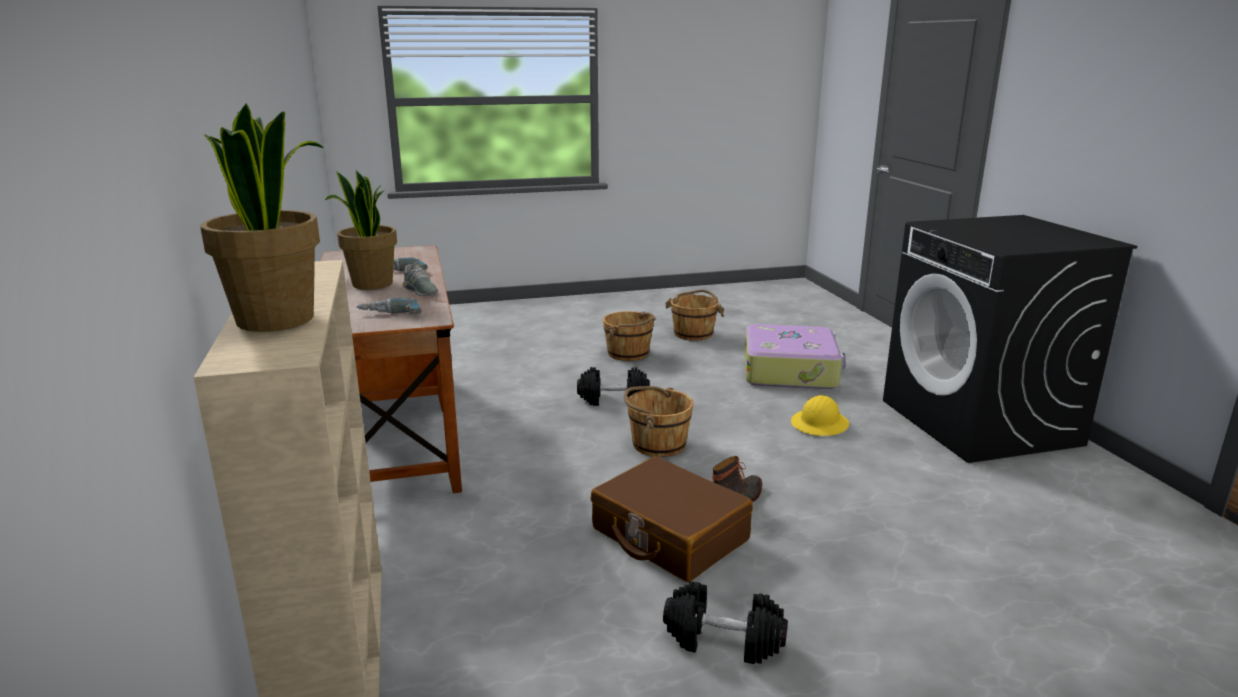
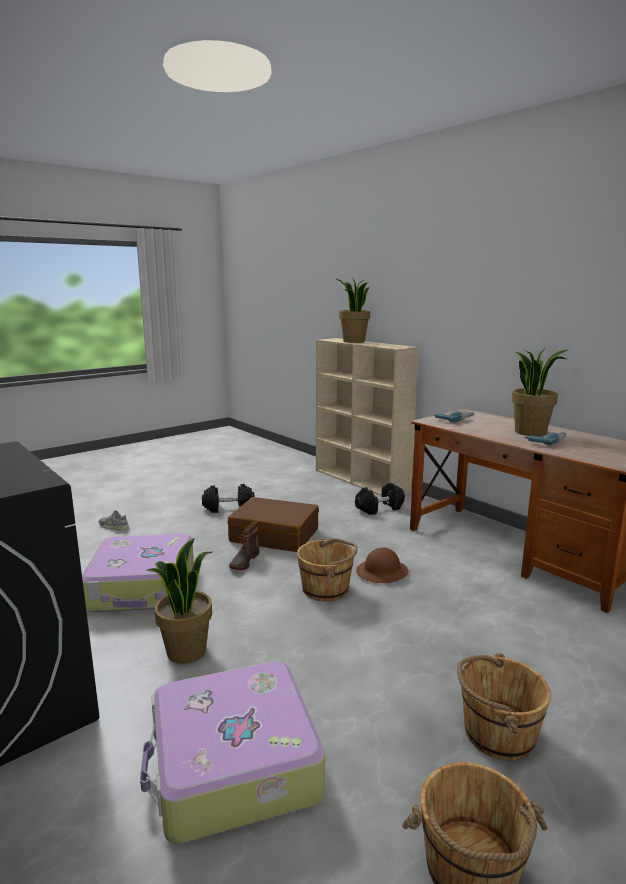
camera: 155 degrees right, 5 degrees down
grey shoe [403,262,438,296] -> grey shoe moved to [98,510,129,531]
black dumbbell [577,367,650,406] -> black dumbbell moved to [355,483,405,515]
yellow hard hat [791,395,849,436] -> potted plant [146,538,212,664]
none -> suitcase [82,534,194,612]
none -> brown hard hat [356,547,408,583]

